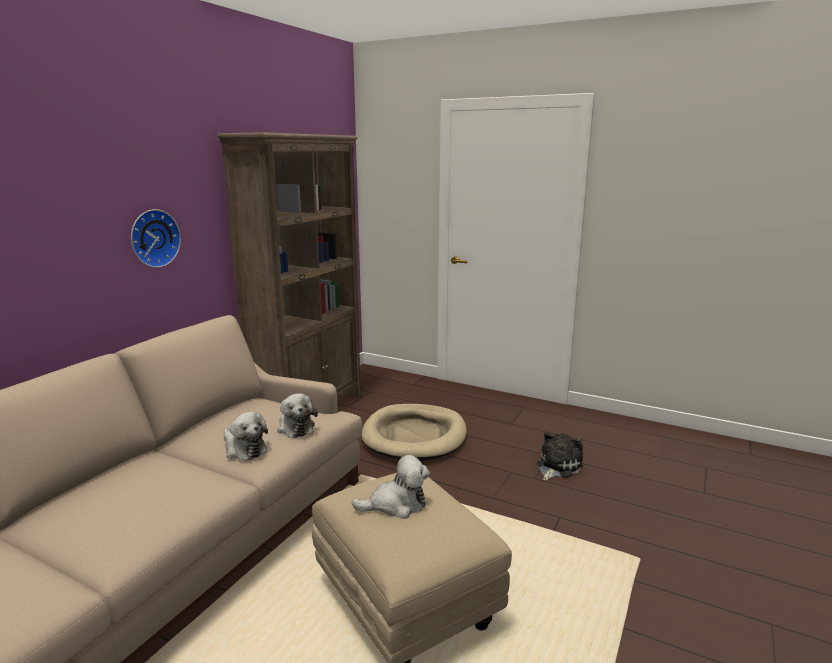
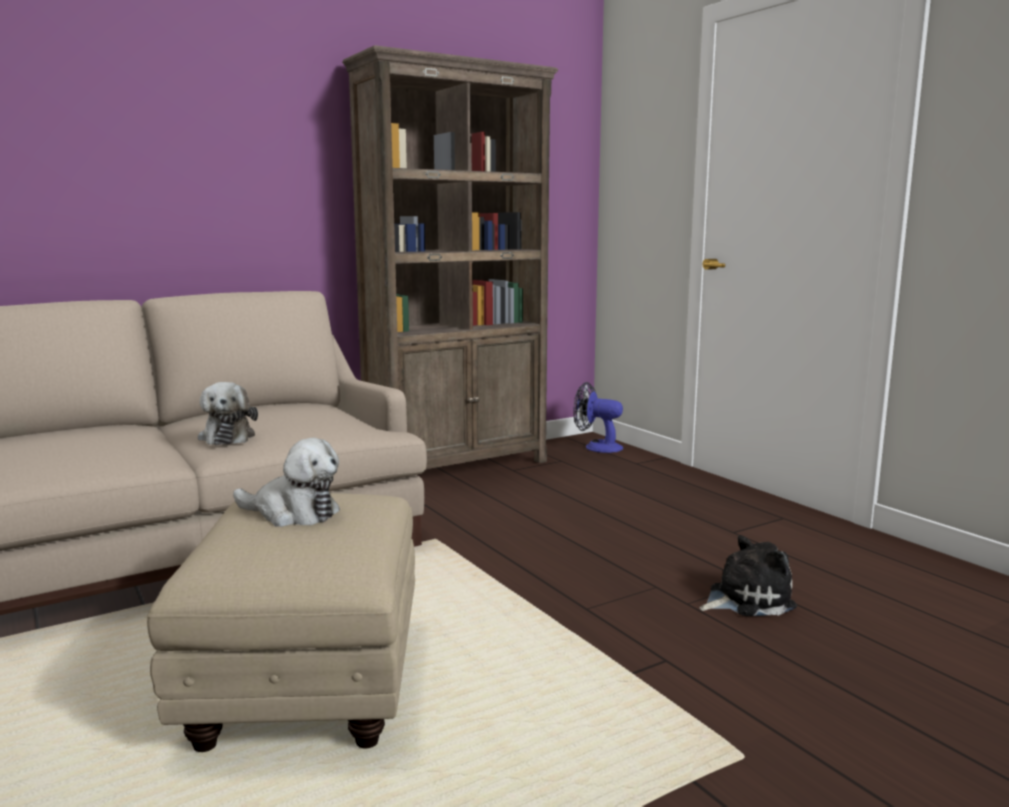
camera: 30 degrees right, 5 degrees down
wall clock [131,209,181,268] -> none
plush toy [277,393,318,438] -> none
beige dog bed [361,404,467,461] -> none
none -> fan [573,382,623,453]

